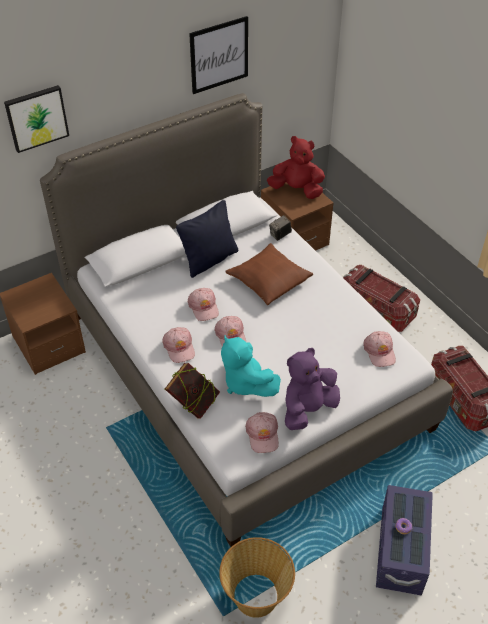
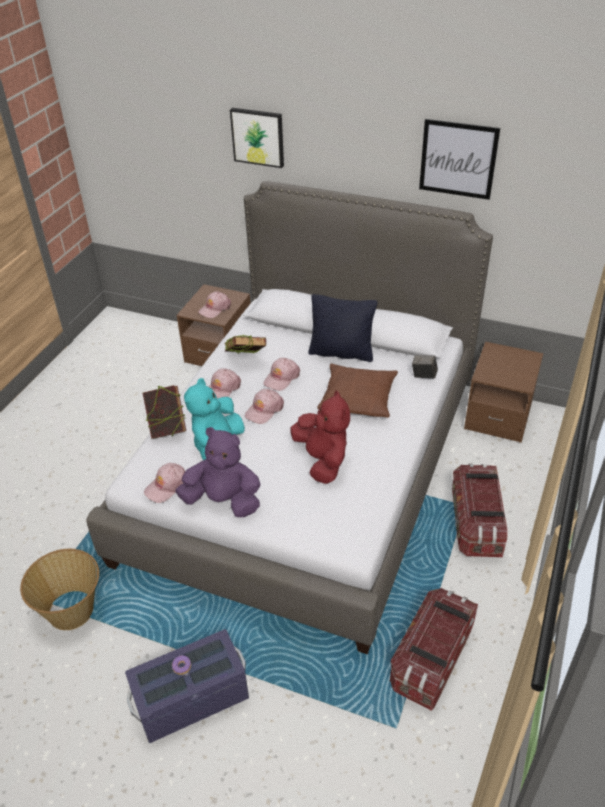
camera: 55 degrees right, 5 degrees down
red plush toy [267,136,325,199] -> red plush toy moved to [290,390,350,484]
pink cap [363,331,396,367] -> pink cap moved to [198,291,231,318]
none -> book [225,335,266,354]

